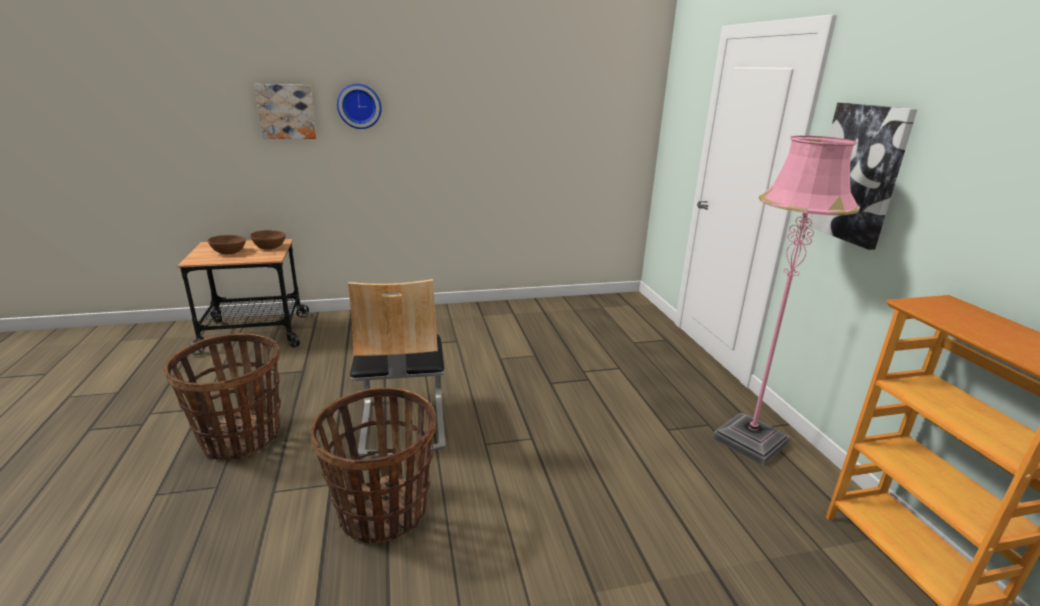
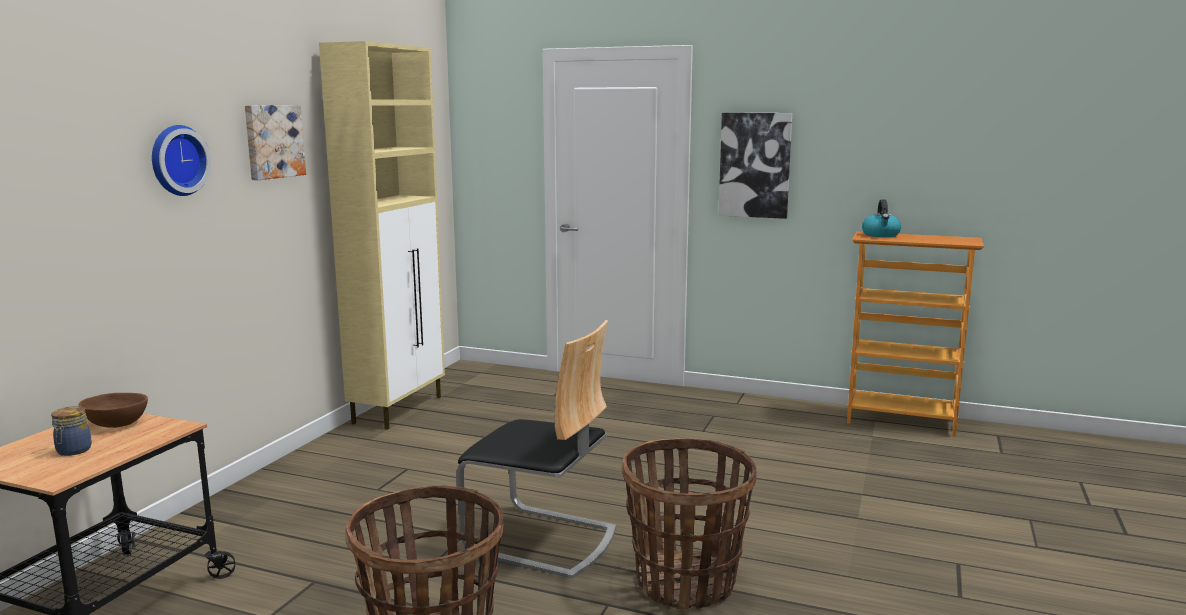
camera: 55 degrees left, 10 degrees down
brown bowl [207,235,246,254] -> jar [51,406,92,456]
picture [254,84,317,139] -> picture moved to [245,105,306,180]
pink floor lamp [713,136,860,466] -> none
none -> beige cabinet [319,41,445,430]
none -> kettle [862,199,901,237]

